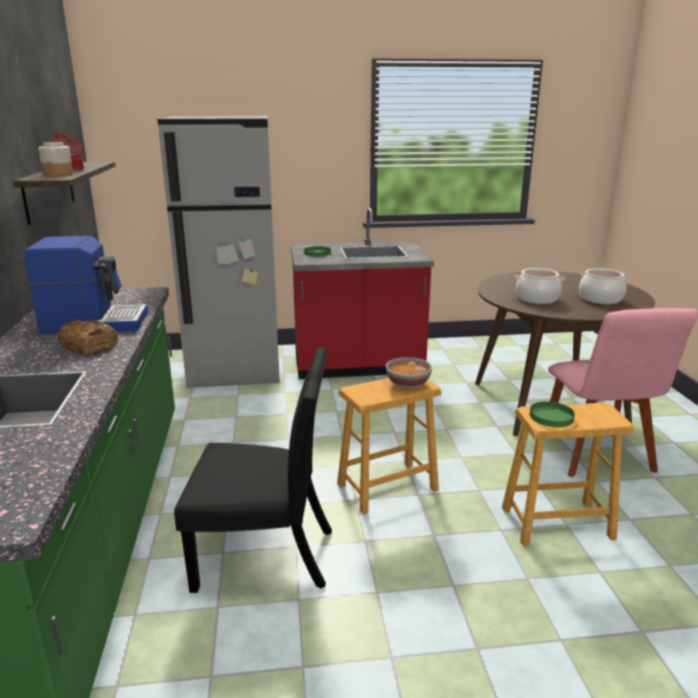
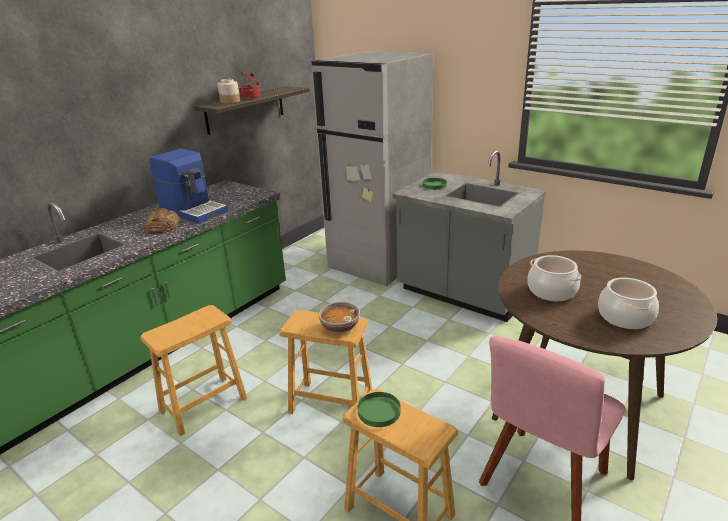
camera: 45 degrees right, 5 degrees up
black chair [174,347,332,593] -> brown stool [140,305,247,436]
red counter [291,208,434,379] -> grey counter [392,150,547,322]

